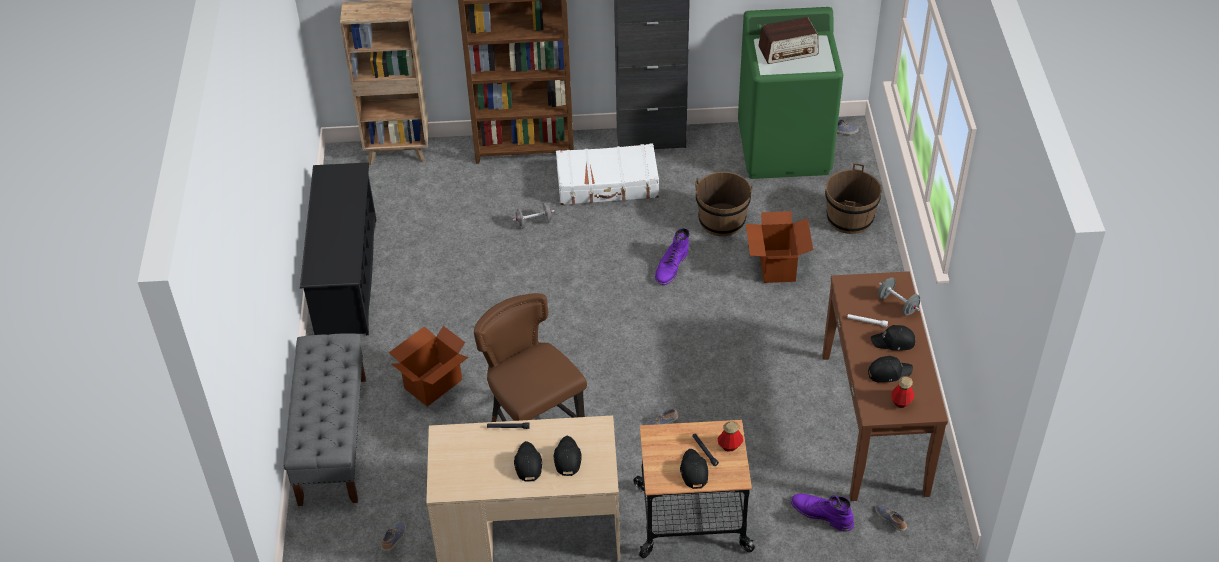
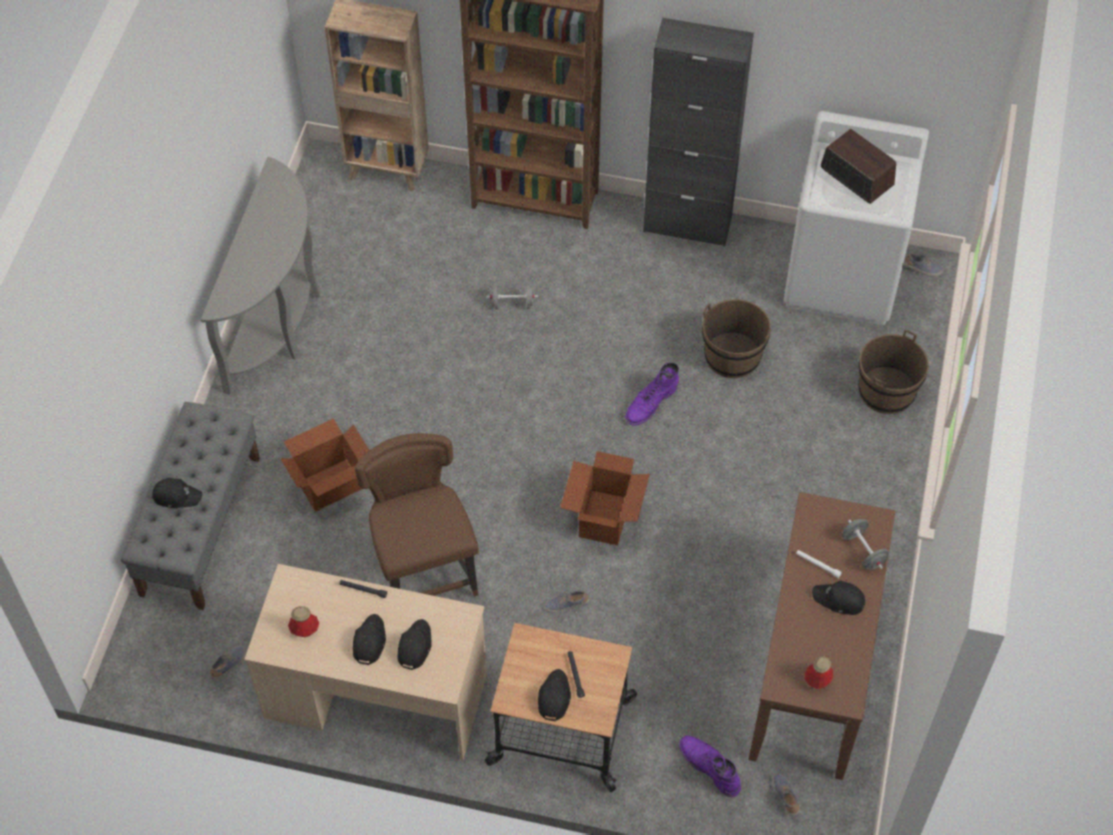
camera: 15 degrees right, 10 degrees up
black shoe rack [300,162,376,335] -> grey console table [201,157,320,394]
white suitcase [556,143,659,205] -> none
bottle [717,421,743,452] -> bottle moved to [288,606,319,637]
green washing machine [738,7,843,179] -> white washing machine [784,111,929,325]
cardboard box [746,211,813,283] -> cardboard box moved to [560,451,650,545]
radio [758,17,819,64] -> radio turned 135 degrees counterclockwise [821,129,896,204]
black cap [868,356,913,383] -> black cap moved to [152,478,202,508]

